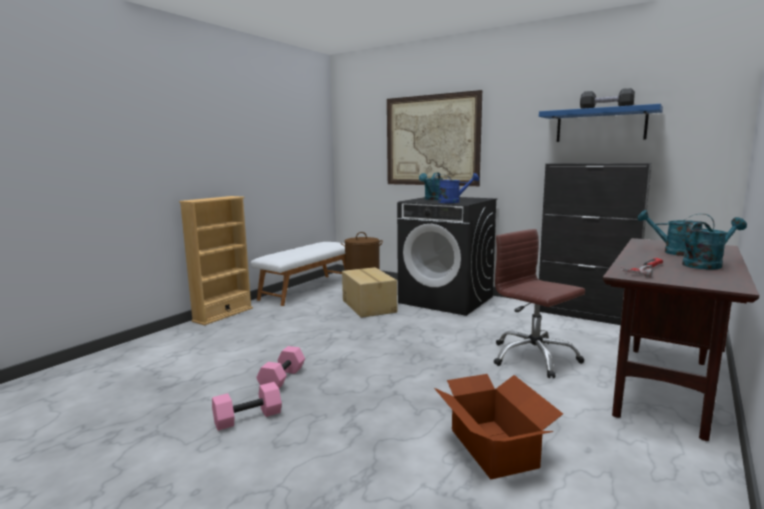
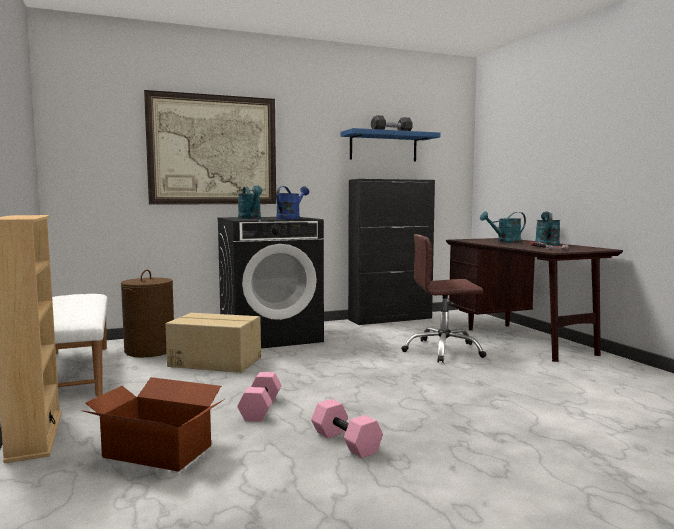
camera: 55 degrees left, 5 degrees down
pink dumbbell [212,382,282,431] -> pink dumbbell moved to [237,372,282,422]
cardboard box [434,374,563,479] -> cardboard box moved to [81,377,225,472]

